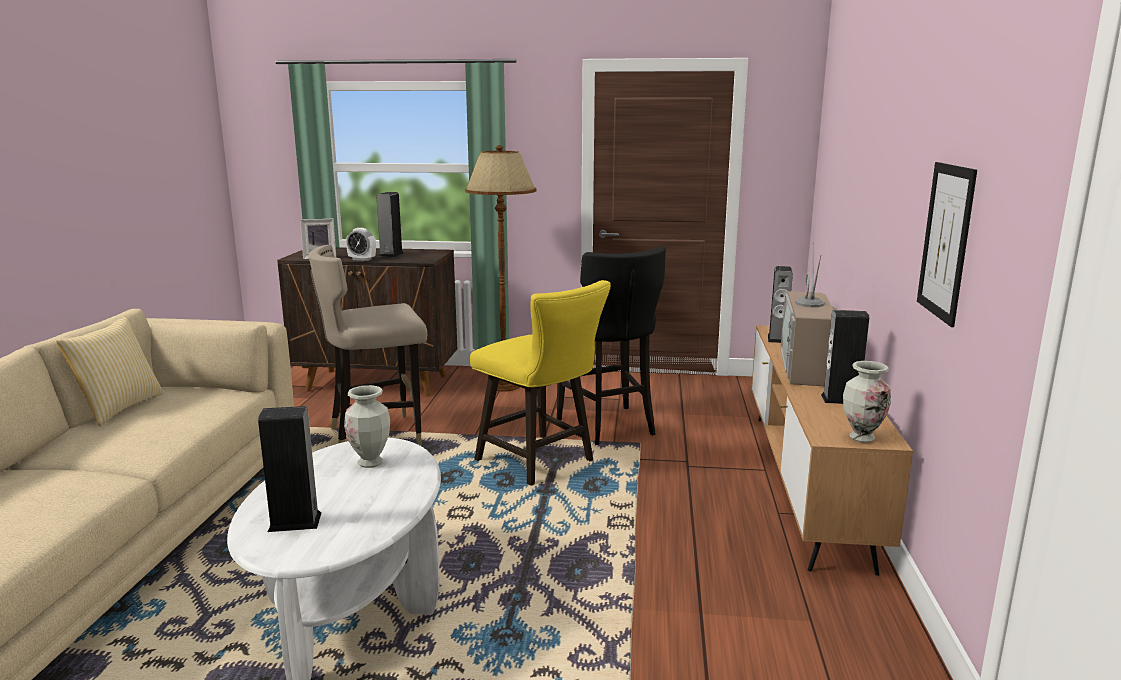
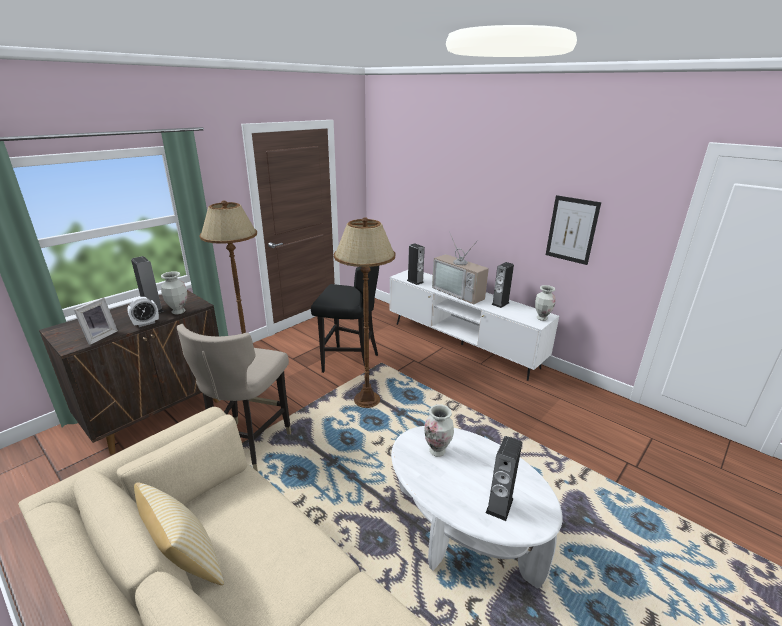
camera: 55 degrees left, 10 degrees up
yellow stool [470,280,611,486] -> brown floor lamp [334,217,395,408]
brown tv stand [751,325,913,576] -> white tv stand [389,270,559,381]
none -> vase [161,271,187,314]

